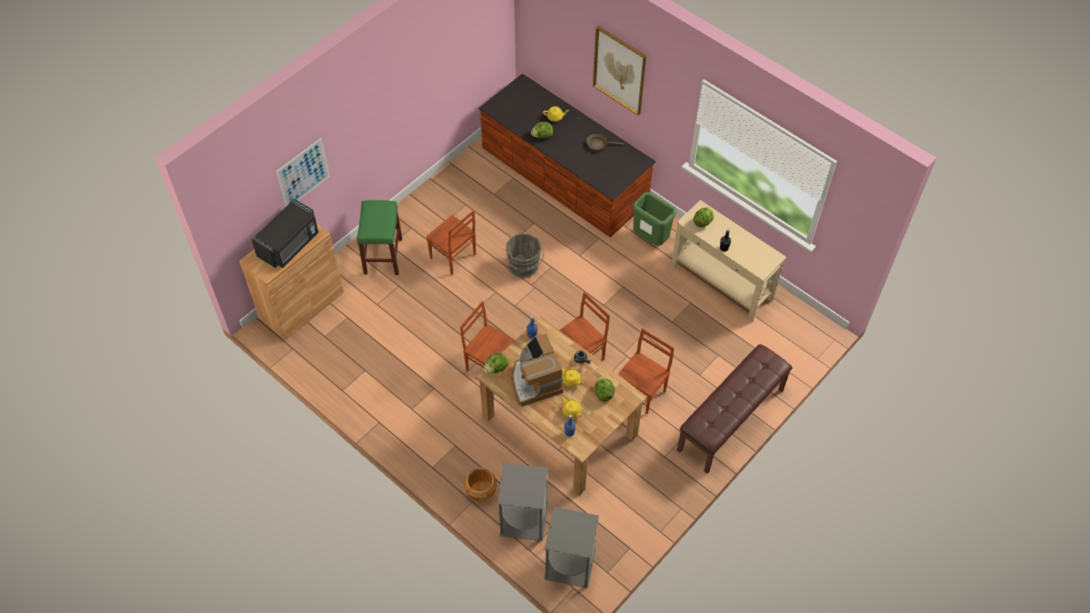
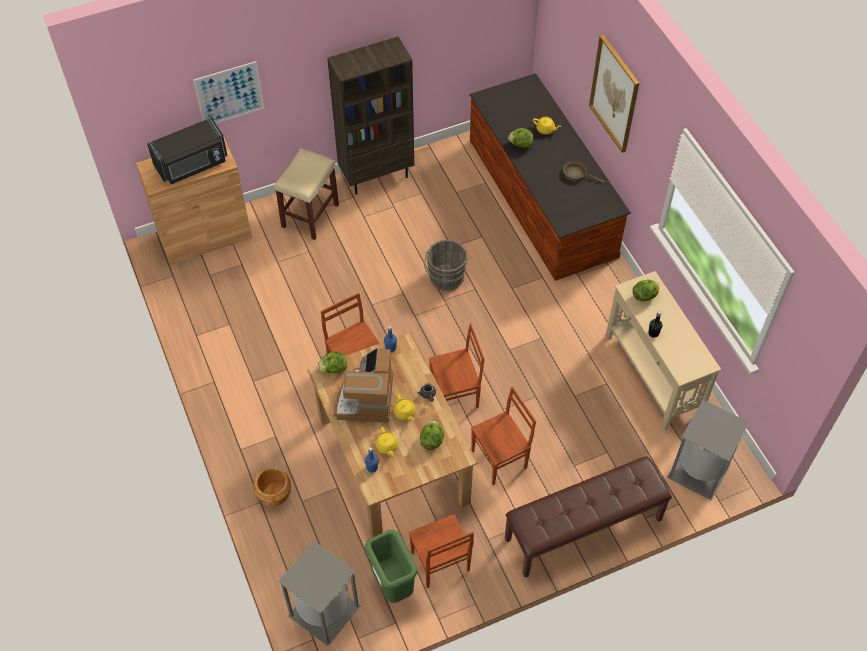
camera: 25 degrees right, 0 degrees up
green stool [357,200,402,275] -> beige stool [274,148,339,240]
brown chair [426,210,476,275] -> brown chair moved to [409,514,474,588]
grey trash can [497,463,548,541] -> grey trash can moved to [667,400,749,500]
green trash can [632,192,677,246] -> green trash can moved to [365,530,418,603]
none -> brown bookcase [327,36,414,194]

